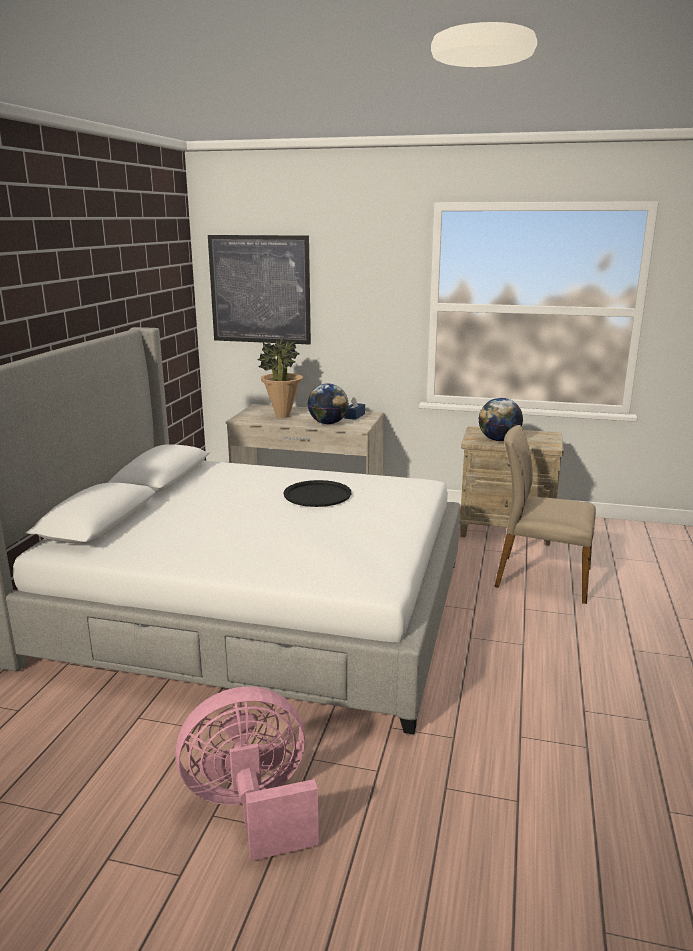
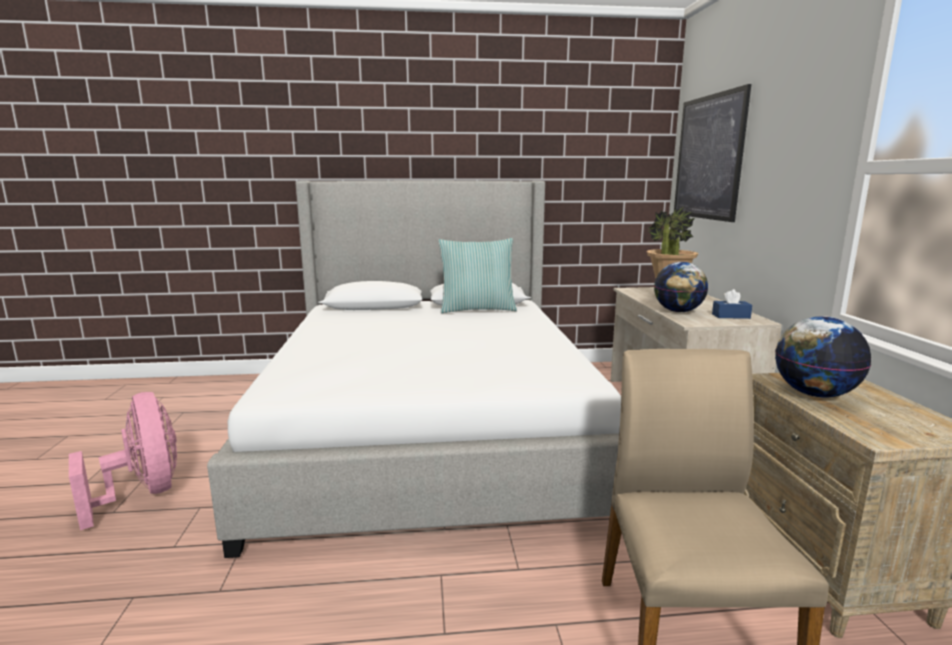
camera: 70 degrees right, 5 degrees down
black tray [284,480,351,507] -> none
none -> pillow [438,238,517,313]

